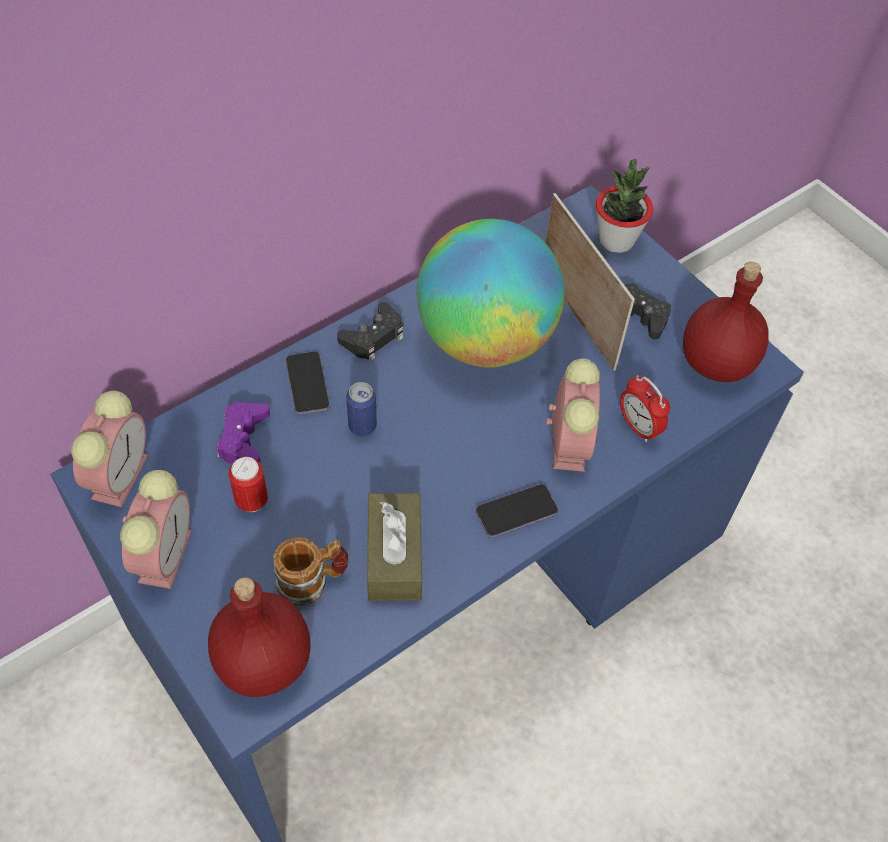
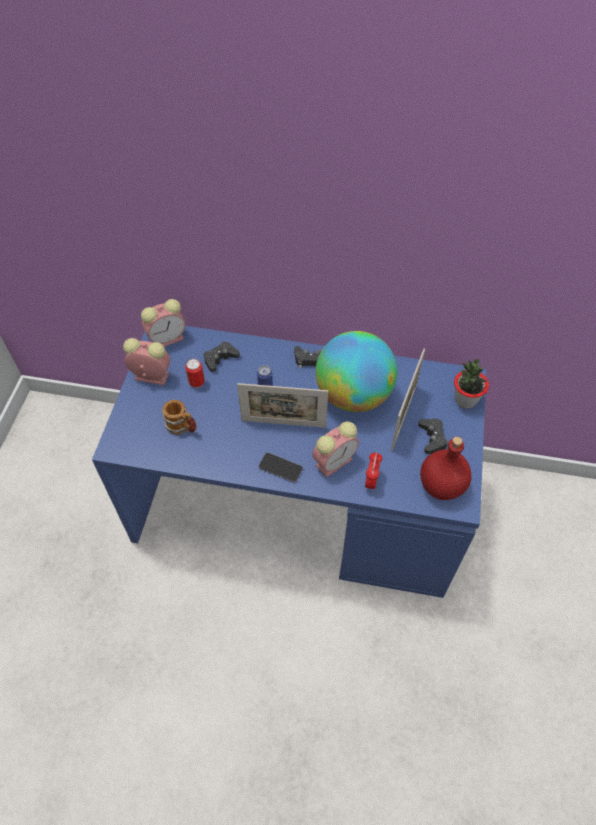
camera: 50 degrees right, 0 degrees up
alarm clock [120,470,192,589] -> alarm clock turned 135 degrees counterclockwise [123,338,170,385]
red bottle [208,577,311,697] -> none
purple game controller [216,402,270,464] -> black game controller [204,341,240,372]
phone [286,351,330,414] -> none
brown tissue box [367,493,422,601] -> none
none -> picture frame [237,383,328,428]

